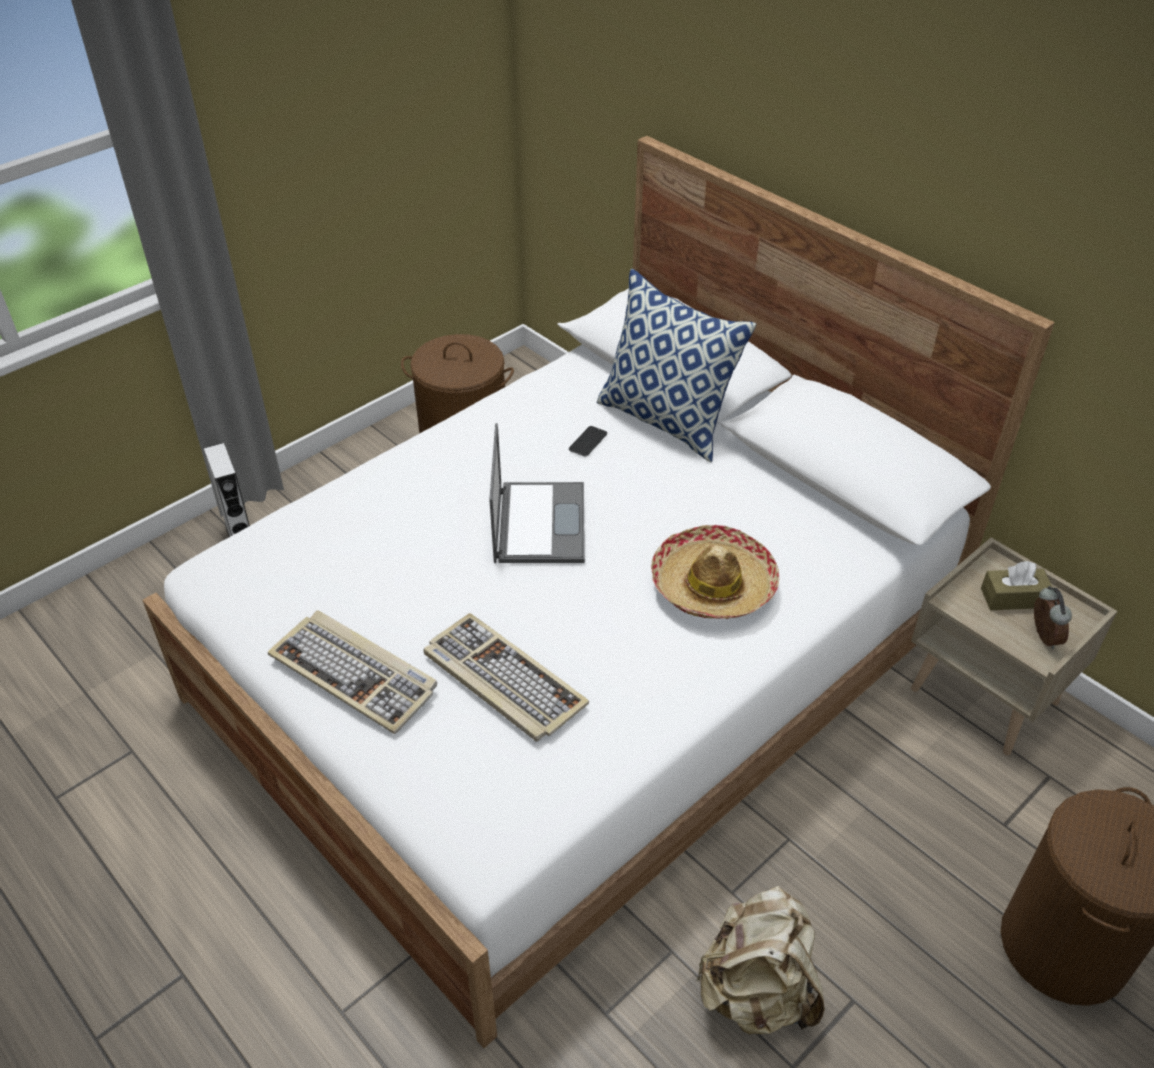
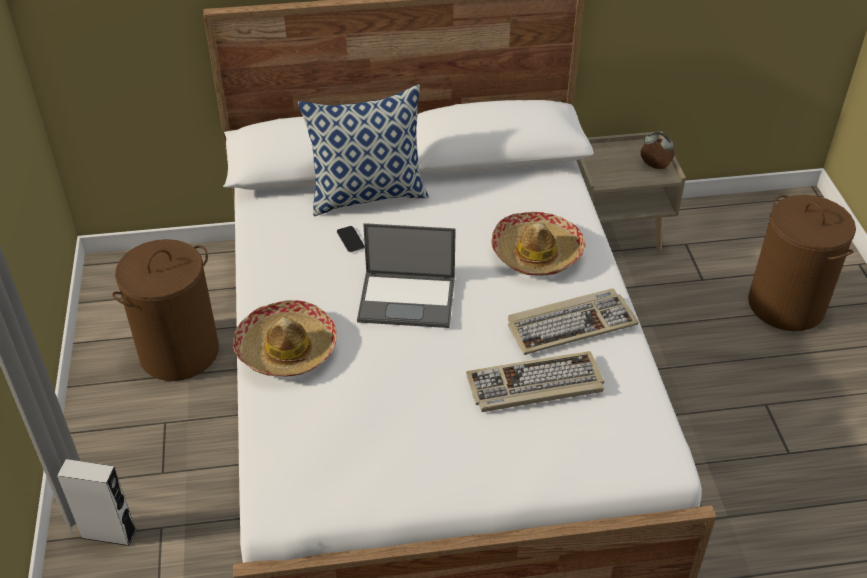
camera: 55 degrees left, 0 degrees up
keyboard [268,610,437,734] -> keyboard moved to [508,288,639,355]
laptop [489,423,585,563] -> laptop turned 150 degrees clockwise [357,223,456,328]
beige backpack [696,886,825,1034] -> none
brown tissue box [981,561,1053,610] -> none
none -> hat [233,300,337,377]

